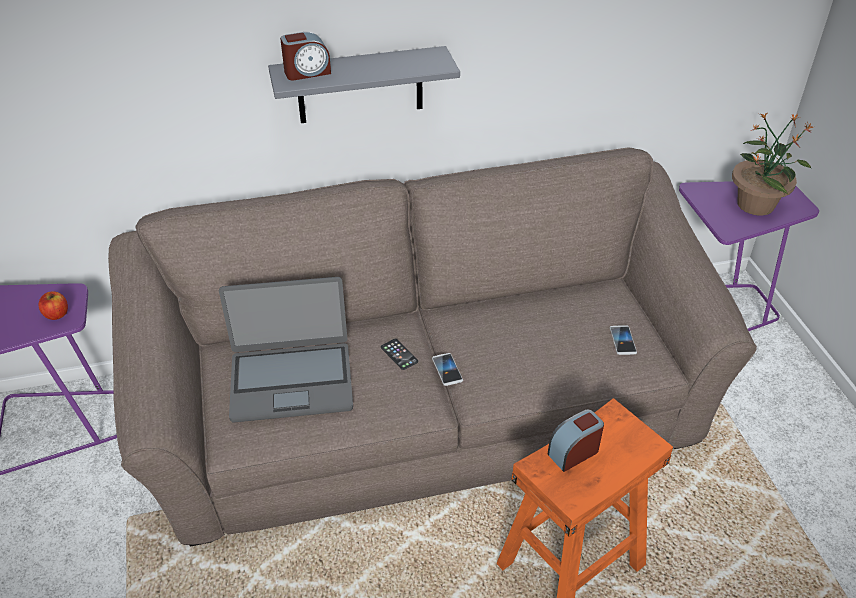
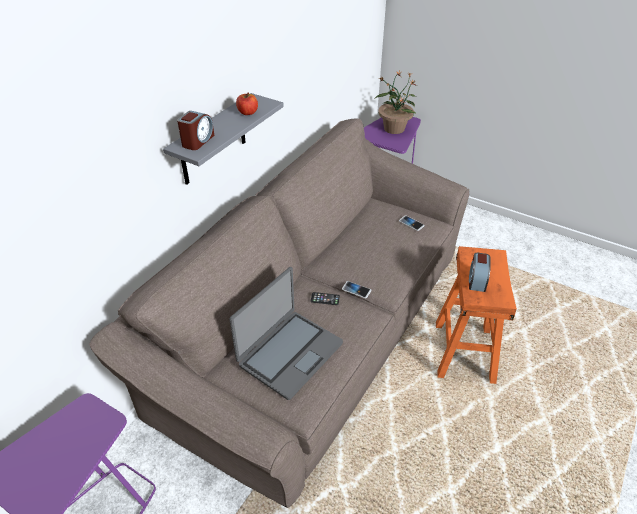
camera: 45 degrees left, 0 degrees up
apple [38,291,68,320] -> apple moved to [236,93,258,115]

